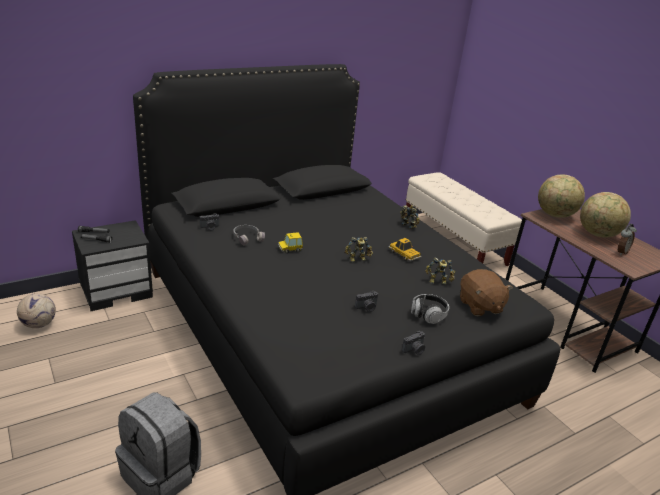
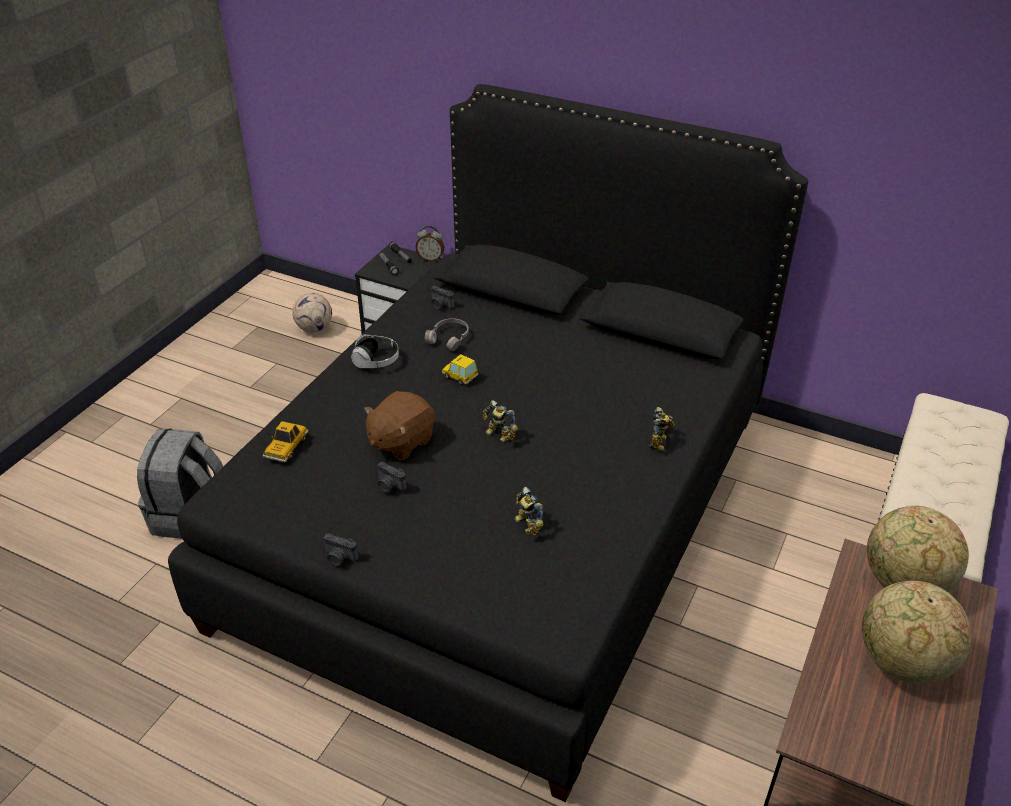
camera: 60 degrees right, 10 degrees up
toy car [388,238,422,261] -> toy car moved to [262,421,309,462]
headphones [411,294,449,324] -> headphones moved to [351,334,399,368]
brown plush toy [460,269,513,316] -> brown plush toy moved to [364,391,435,460]
alarm clock [618,224,637,255] -> alarm clock moved to [416,226,444,262]

